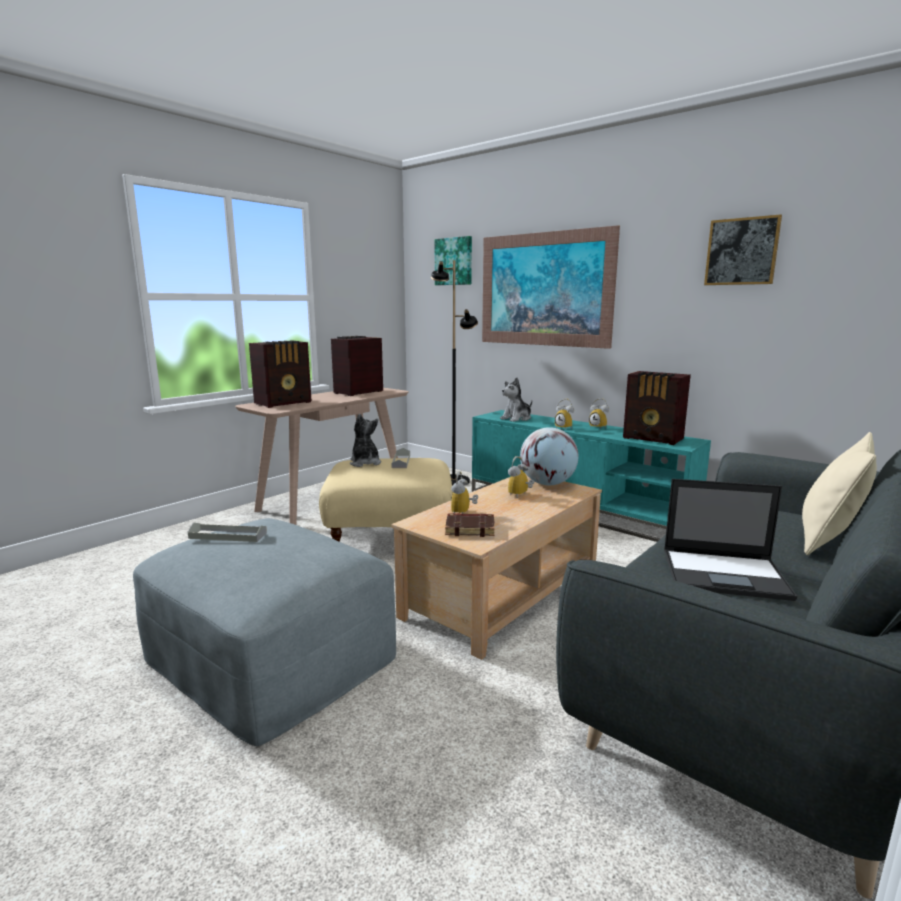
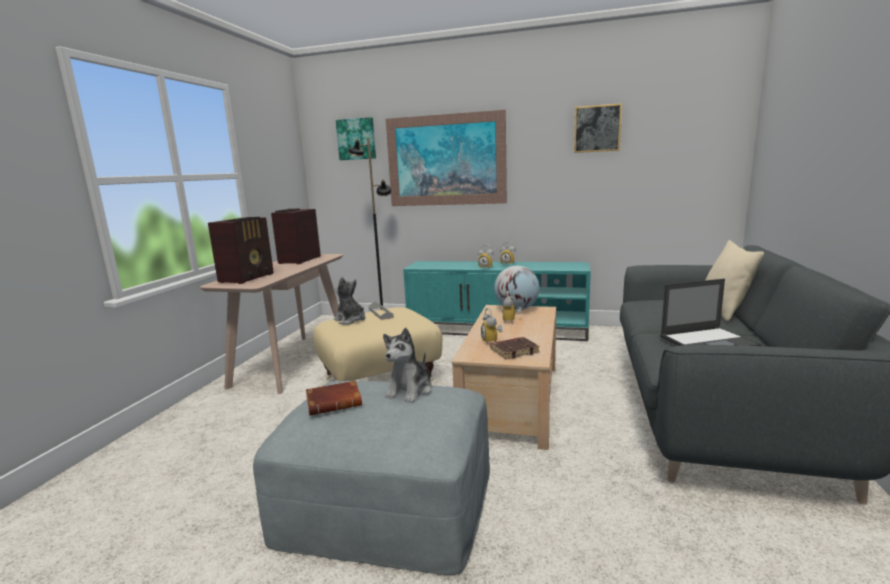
camera: 25 degrees left, 0 degrees up
grey tray [188,523,267,542] -> brown book [306,381,362,415]
plush toy [500,377,532,422] -> plush toy moved to [383,328,432,403]
radio [623,371,691,445] -> none

